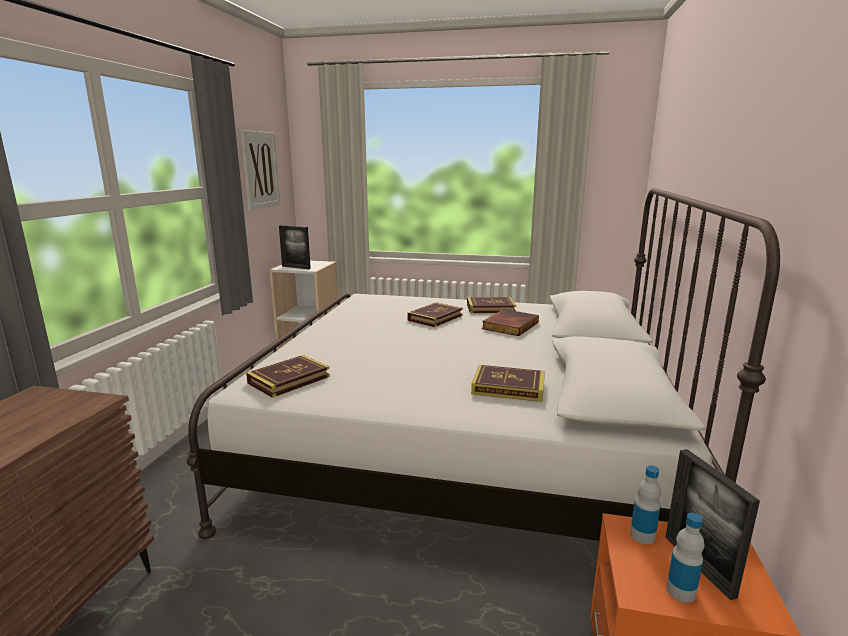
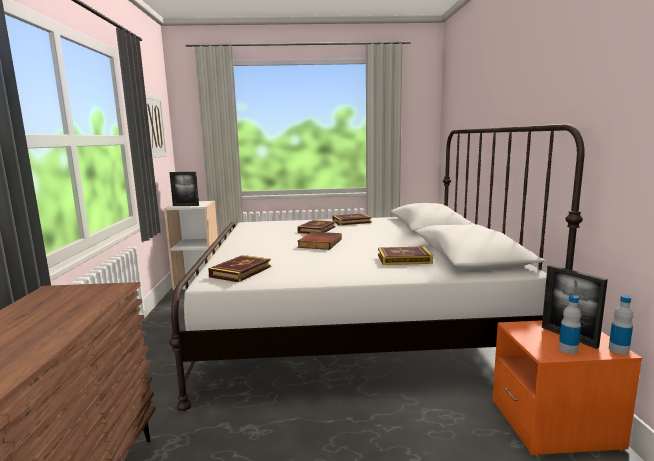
camera: 15 degrees left, 5 degrees down
book [482,309,539,336] -> book moved to [297,232,342,250]
bottle [630,465,661,544] -> bottle moved to [609,295,633,355]

